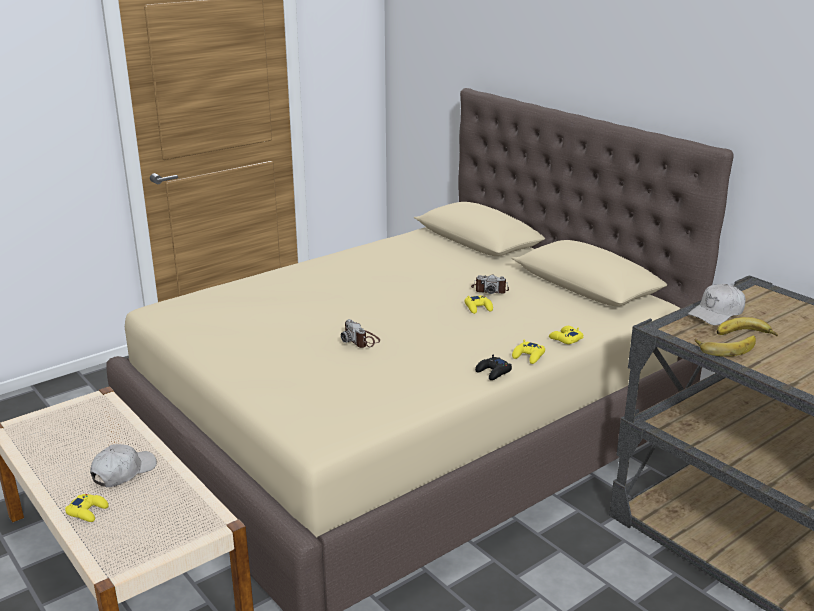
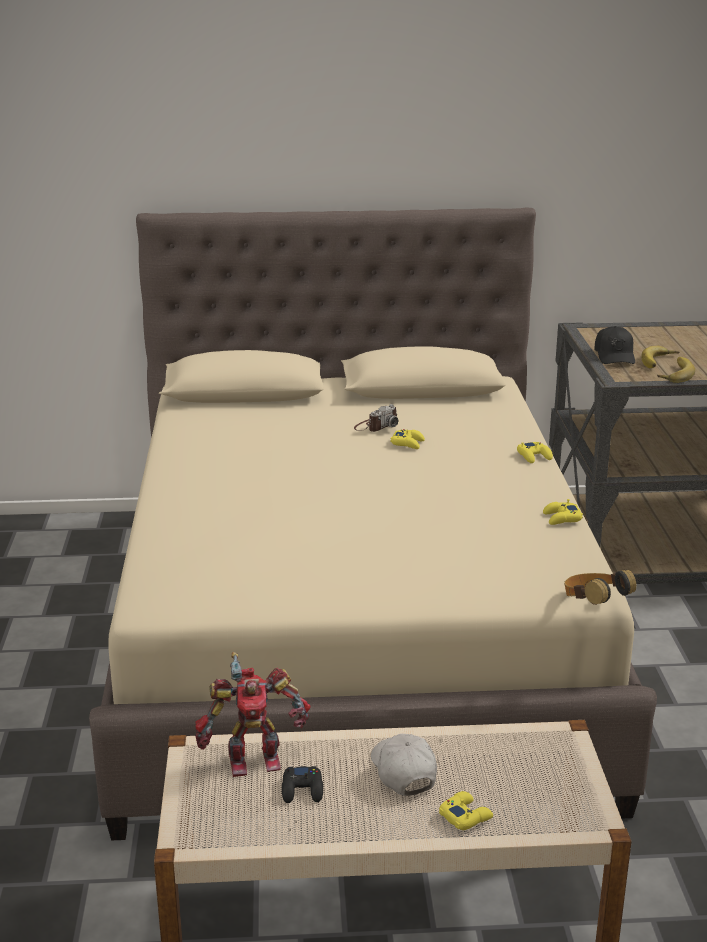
camera: 55 degrees left, 0 degrees up
camera [341,319,380,348] -> none
black game controller [475,355,512,380] -> black game controller moved to [282,766,323,803]
yellow game controller [549,326,583,344] -> yellow game controller moved to [543,499,583,525]
white cap [688,284,745,325] -> black cap [594,326,635,364]
none -> toy robot [195,652,311,777]
none -> headphones [564,569,637,605]

